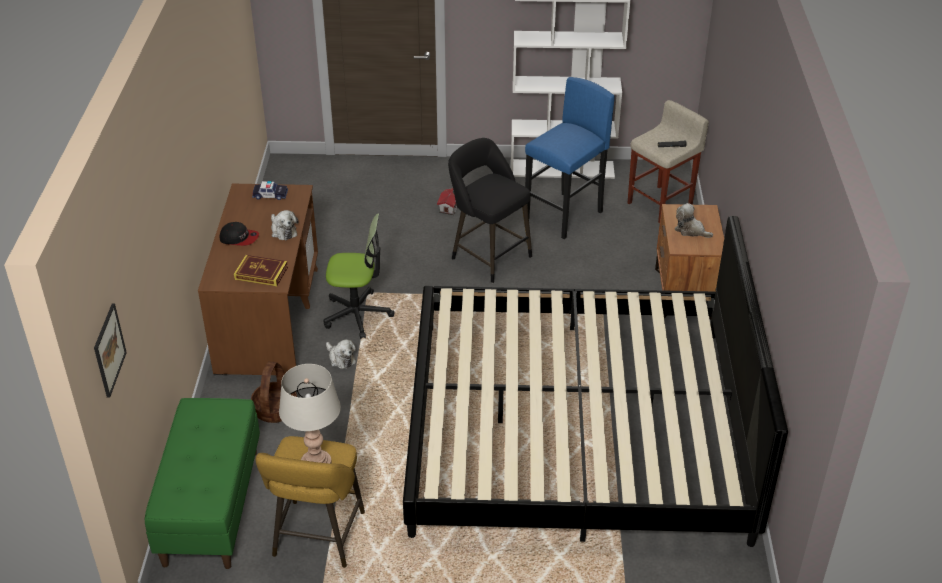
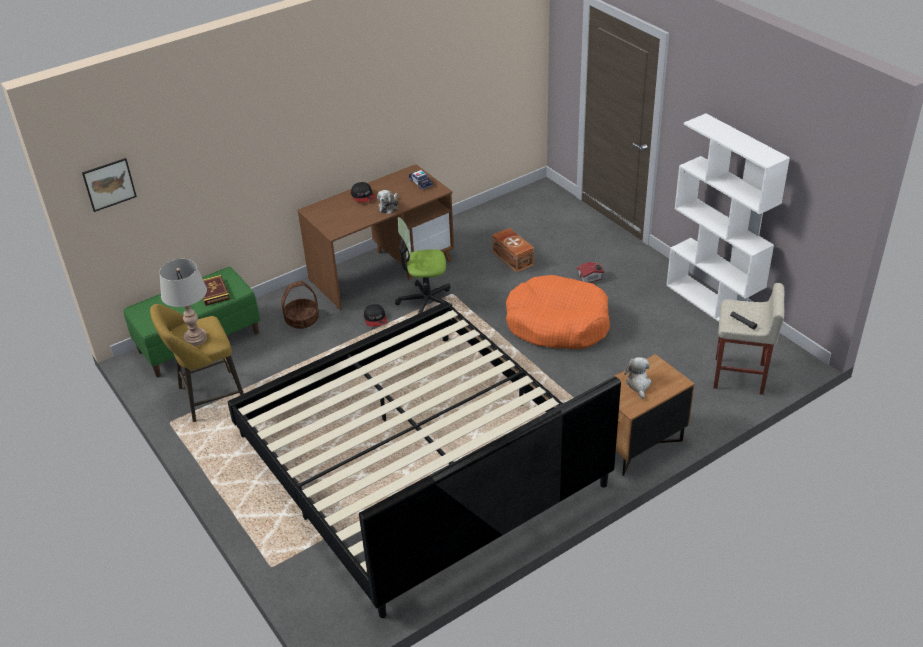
camera: 55 degrees right, 0 degrees up
book [234,255,288,286] -> book moved to [202,275,230,306]
office chair [323,213,395,339] -> office chair turned 120 degrees clockwise [395,217,452,314]
plush toy [326,339,356,369] -> cap [364,304,387,327]
black stool [448,138,532,283] -> orange dog bed [506,275,610,349]
blue stool [525,77,615,239] -> none
none -> brown storage box [492,228,534,273]

